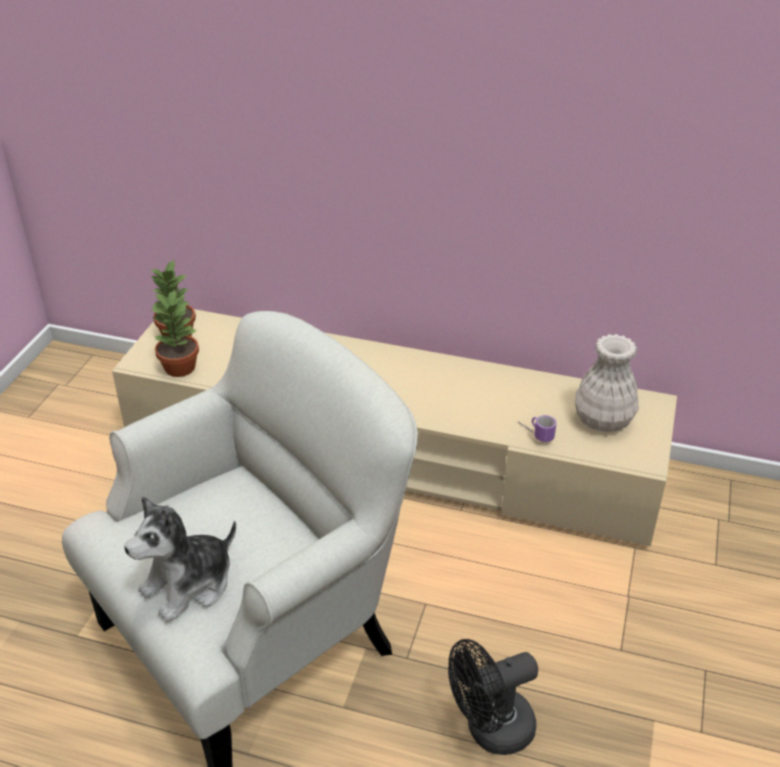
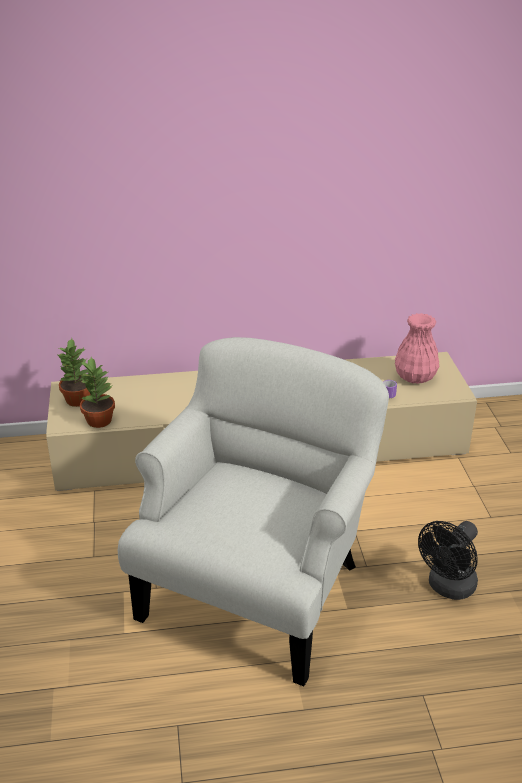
camera: 25 degrees left, 5 degrees down
plush toy [124,496,236,622] -> none
white vase [575,334,639,432] -> pink vase [395,313,439,384]

